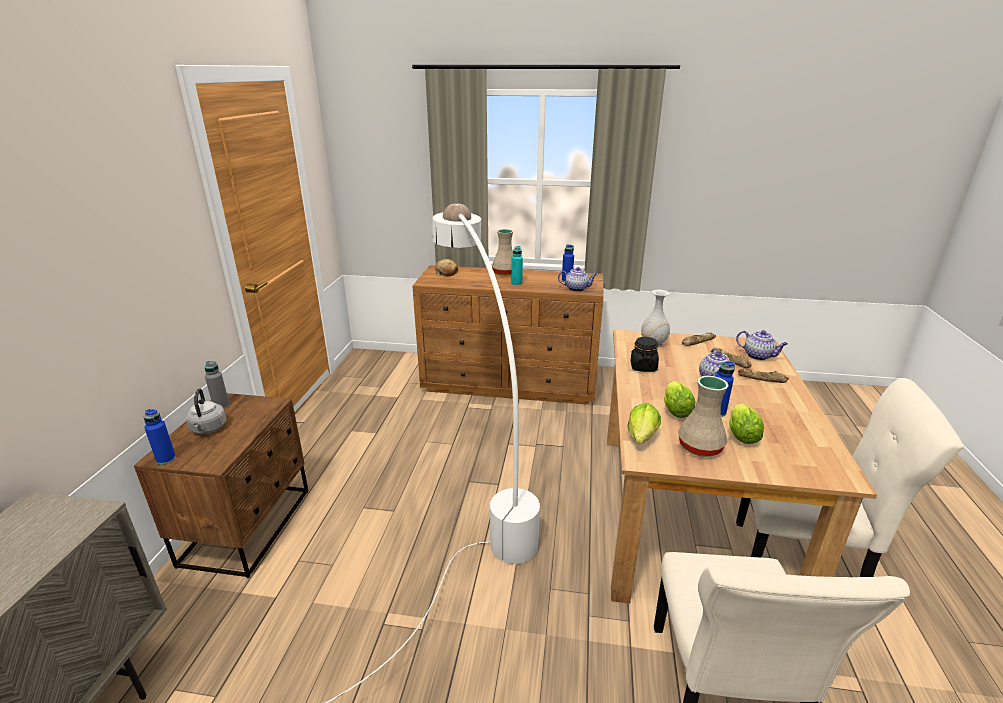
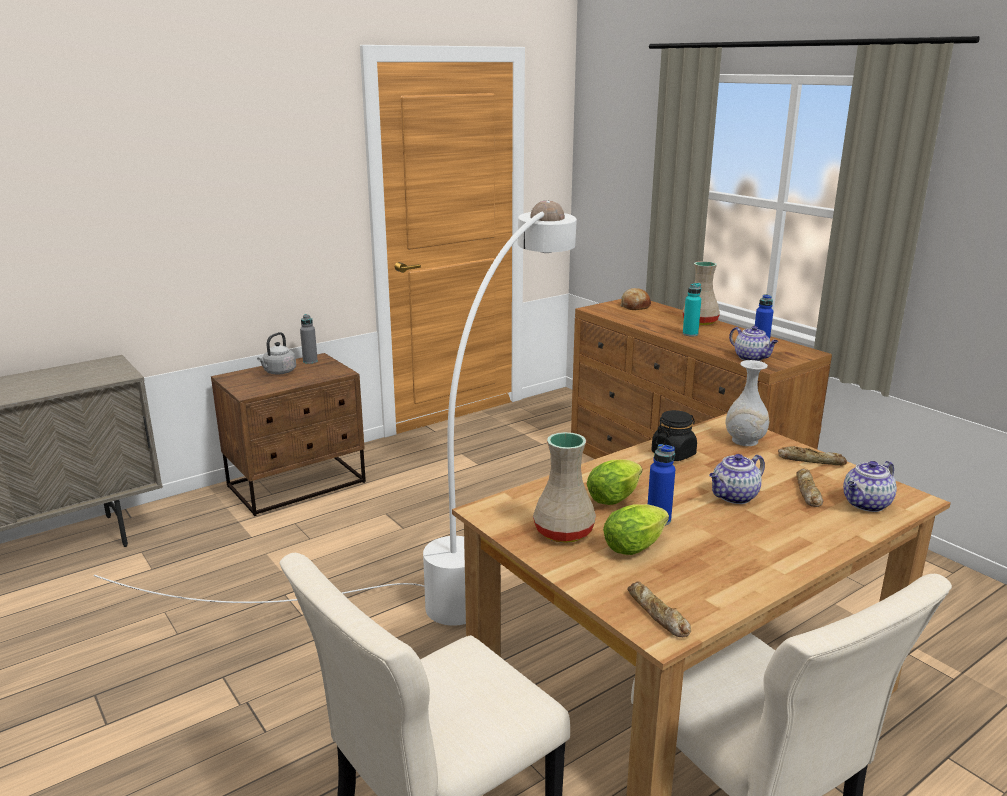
camera: 45 degrees right, 5 degrees down
blue bottle [144,409,176,465] -> none
lettuce [627,403,661,444] -> none
teapot [736,330,788,360] -> teapot turned 60 degrees clockwise [843,461,897,512]
bread [738,369,789,383] -> bread moved to [627,581,691,637]

